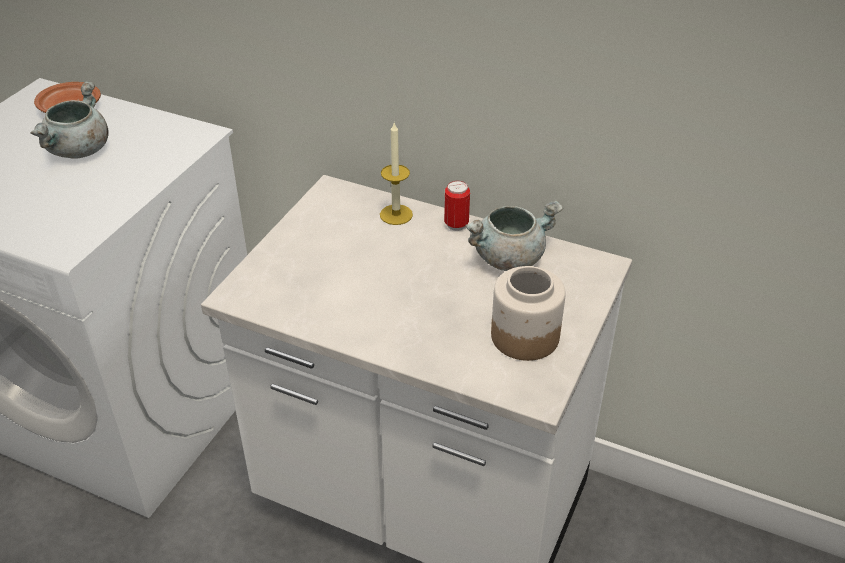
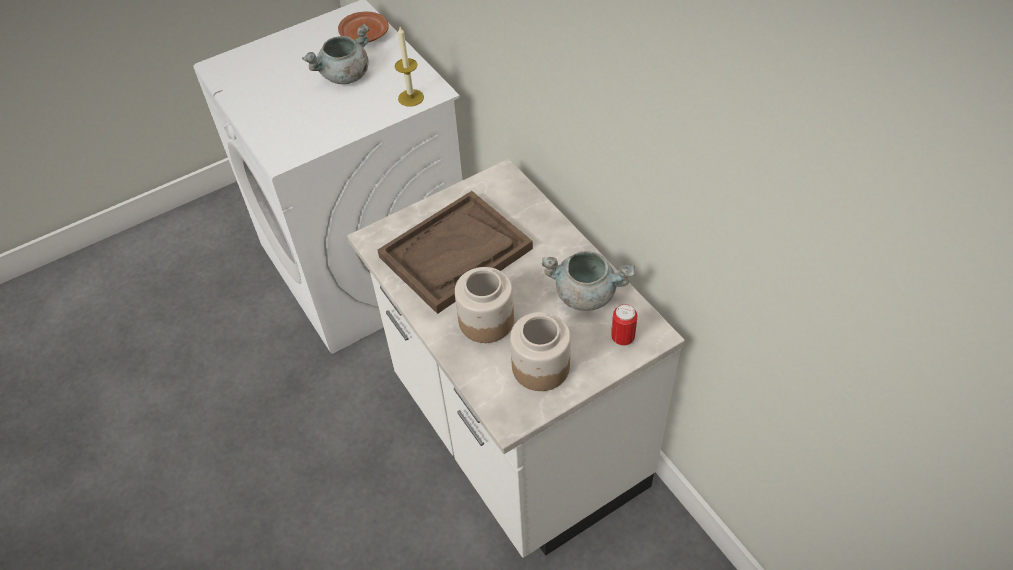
camera: 35 degrees right, 10 degrees up
candle [380,123,413,225] -> candle moved to [395,27,424,106]
can [444,181,470,231] -> can moved to [611,304,637,346]
none -> brown tray [378,191,533,314]
none -> jar [455,267,514,343]

